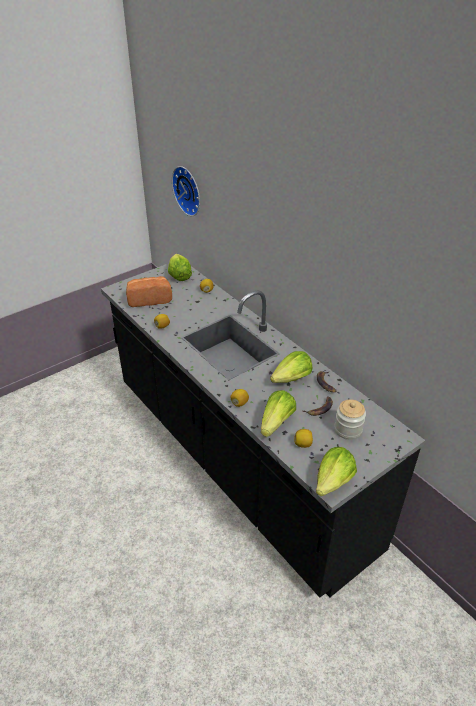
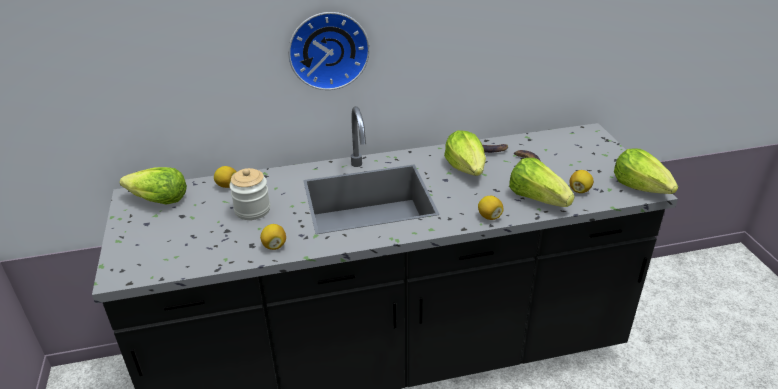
camera: 65 degrees left, 5 degrees down
bread [126,276,172,307] -> none
wall clock [172,166,200,216] -> wall clock moved to [288,12,370,90]
jar [334,399,366,440] -> jar moved to [229,168,270,220]

